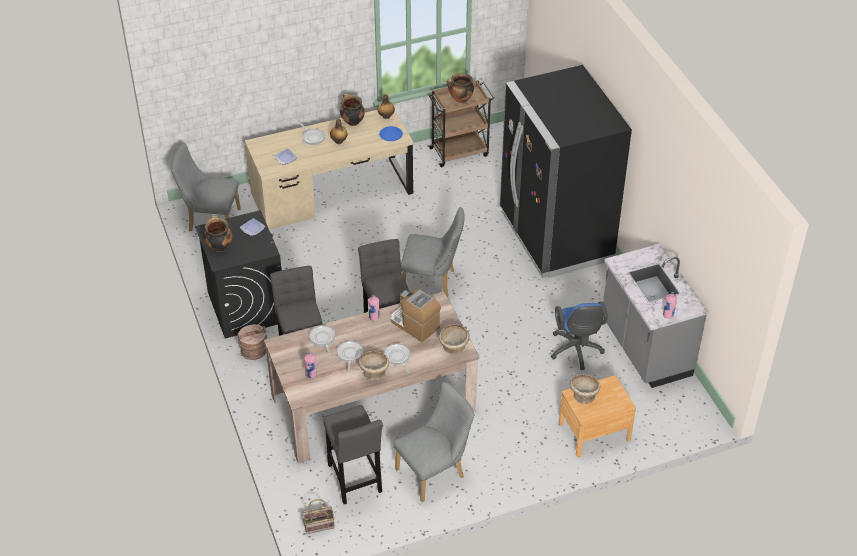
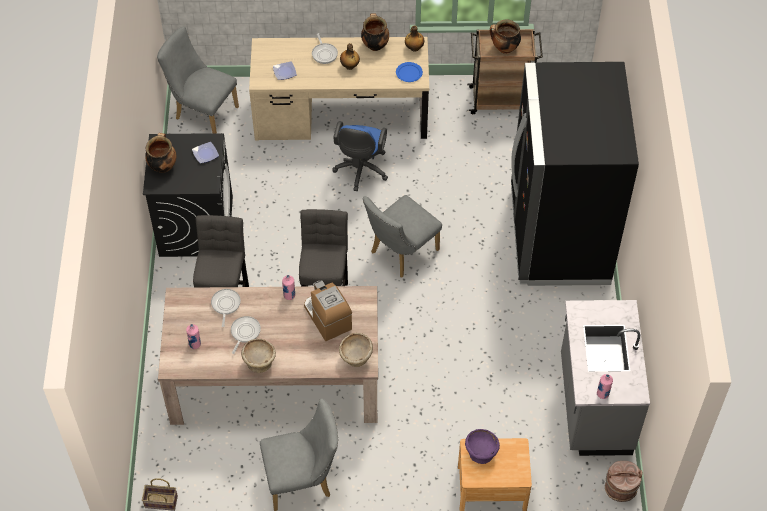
camera: 20 degrees right, 10 degrees up
brown bucket [238,324,268,360] -> brown bucket moved to [605,461,643,502]
grey stool [324,405,383,504] -> none
frying pan [384,343,411,373] -> none
grey chair [401,207,465,297] -> grey chair turned 105 degrees clockwise [363,195,442,278]
blue office chair [551,301,608,370] -> blue office chair moved to [332,121,388,191]
beige bowl [570,374,600,404] -> purple bowl [465,429,500,464]

